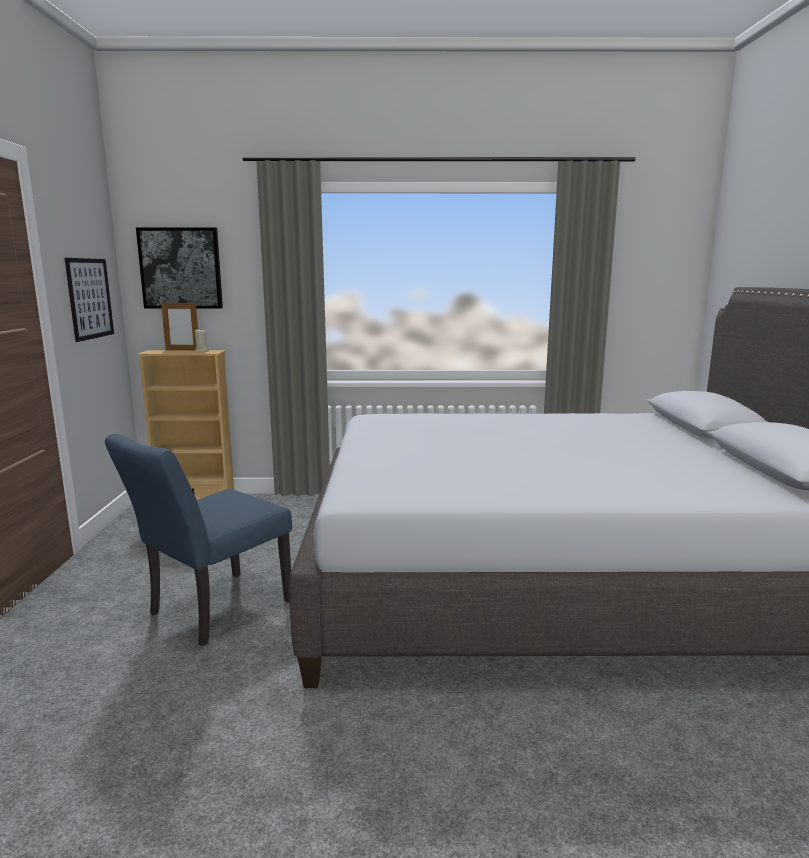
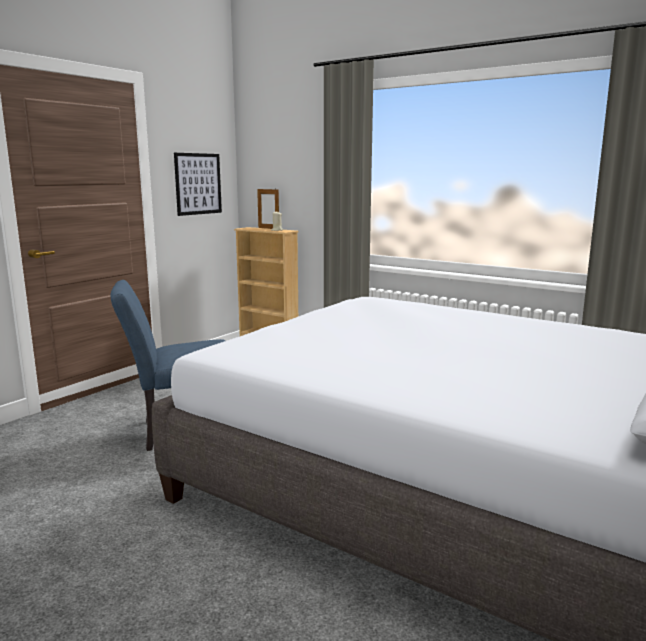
camera: 35 degrees right, 0 degrees up
picture [136,228,223,308] -> none

